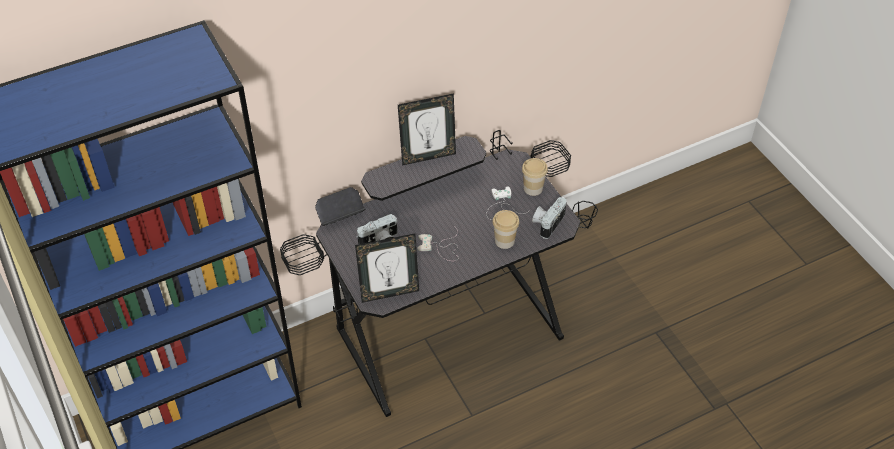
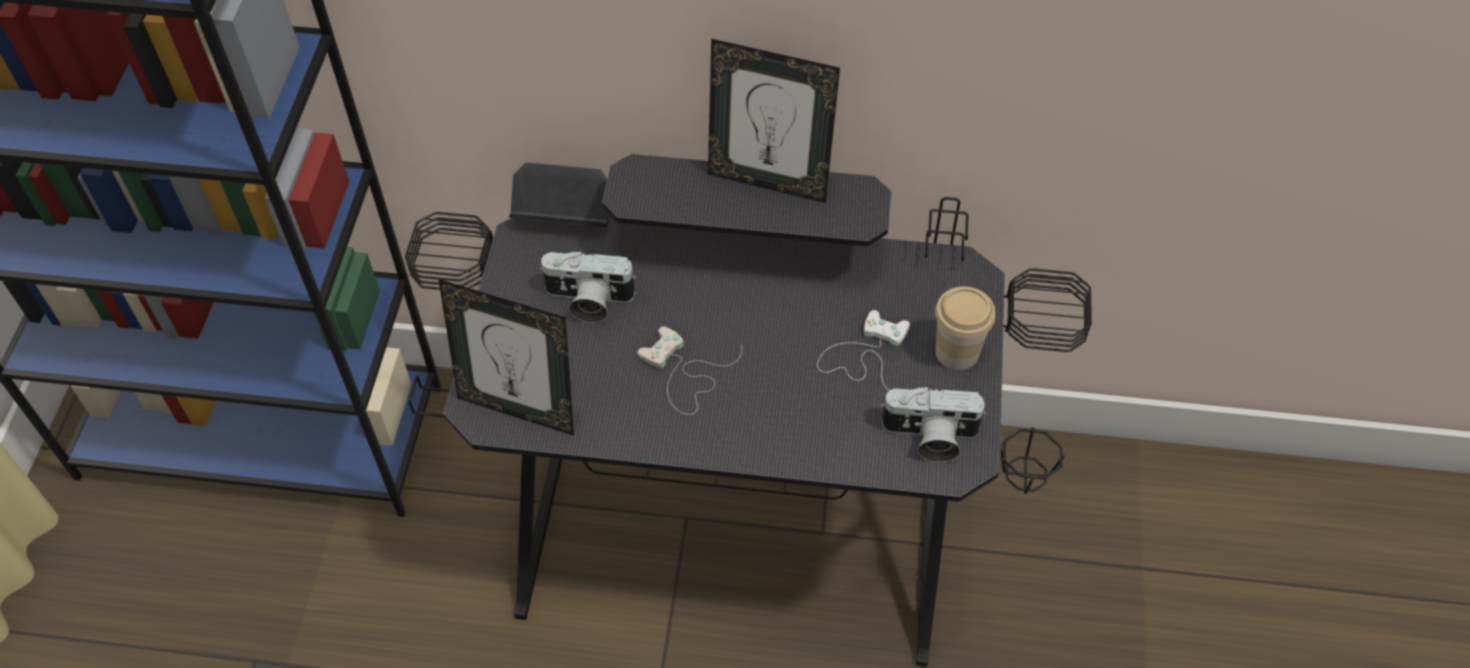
camera: 35 degrees right, 5 degrees up
cup [492,210,519,249] -> none
camera [532,197,566,239] -> camera turned 150 degrees counterclockwise [881,387,986,462]

